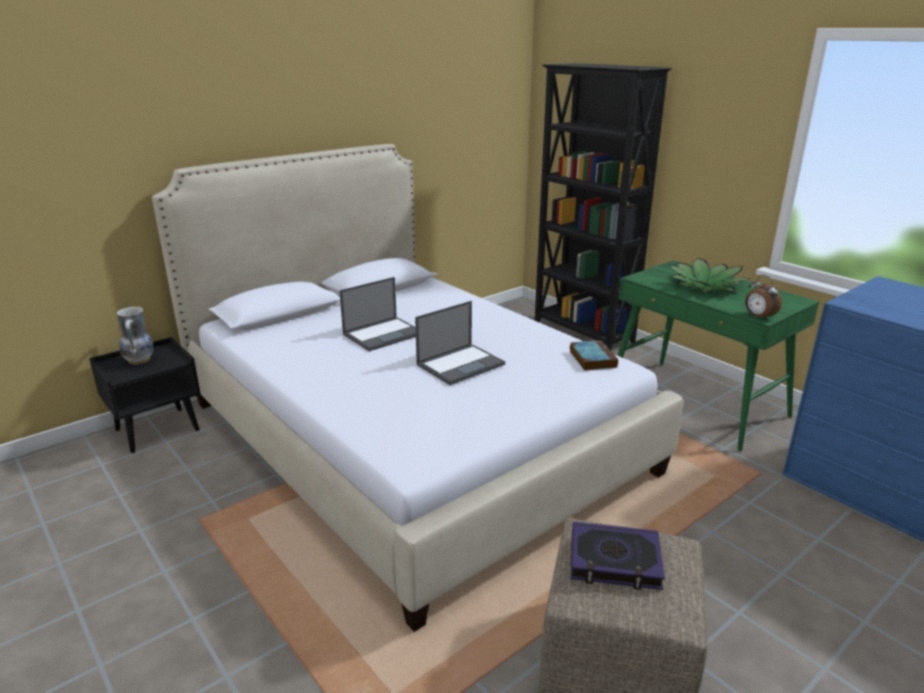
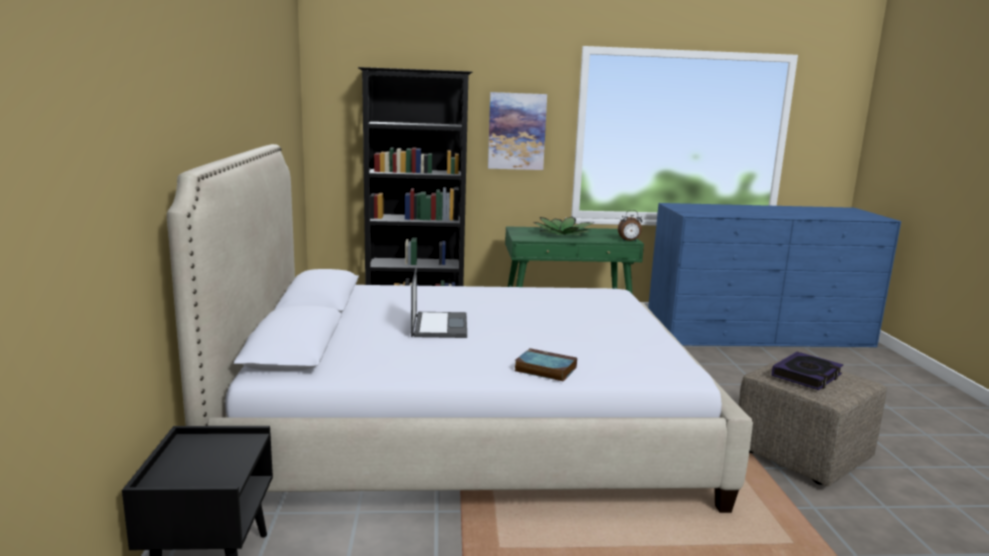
camera: 55 degrees left, 10 degrees down
vase [117,307,153,365] -> none
laptop [415,301,505,385] -> none
book [570,340,618,371] -> book moved to [514,348,577,381]
none -> picture [488,92,547,170]

